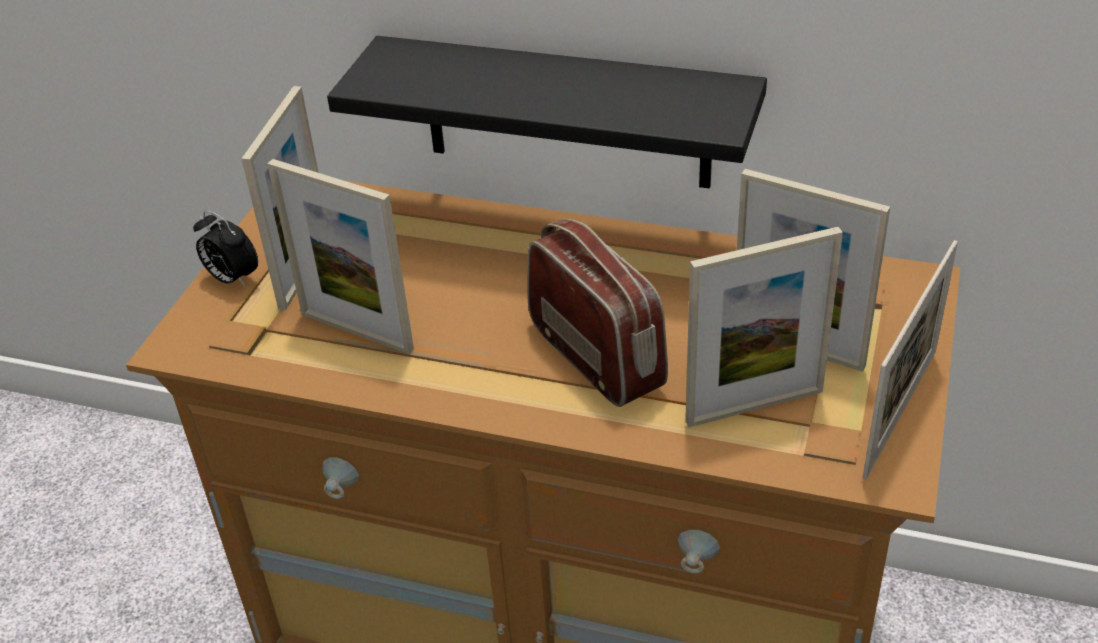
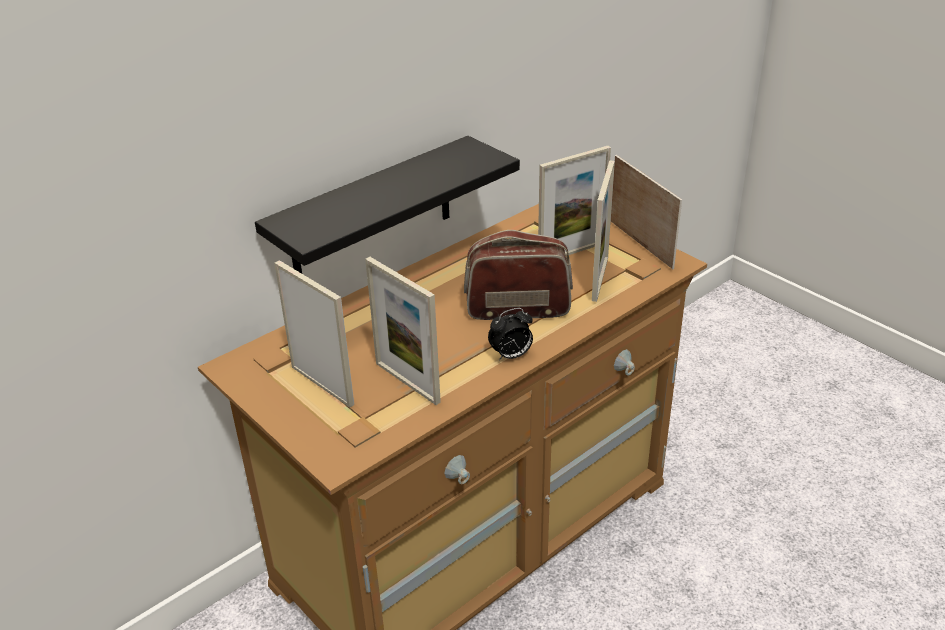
camera: 60 degrees left, 5 degrees down
alarm clock [193,211,258,288] -> alarm clock moved to [488,308,533,361]
picture frame [267,159,414,354] -> picture frame turned 75 degrees clockwise [365,257,441,405]

